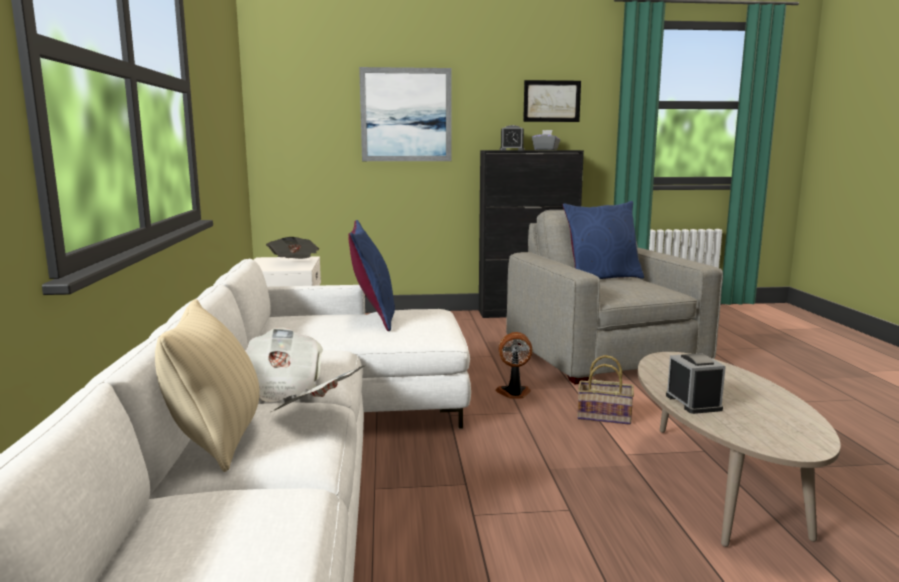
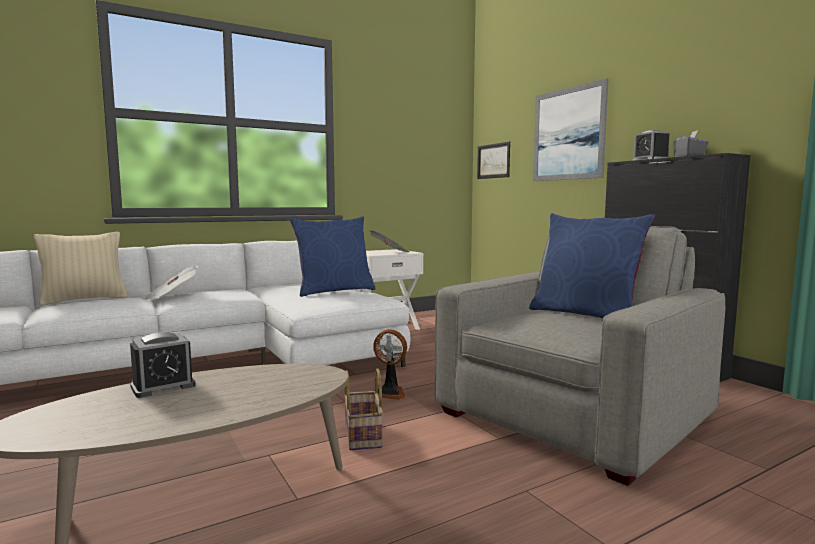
camera: 65 degrees right, 5 degrees down
newspaper [271,366,365,412] -> none
fan [495,332,533,398] -> fan turned 135 degrees clockwise [373,329,407,400]
picture [523,80,581,122] -> picture moved to [477,142,510,179]

